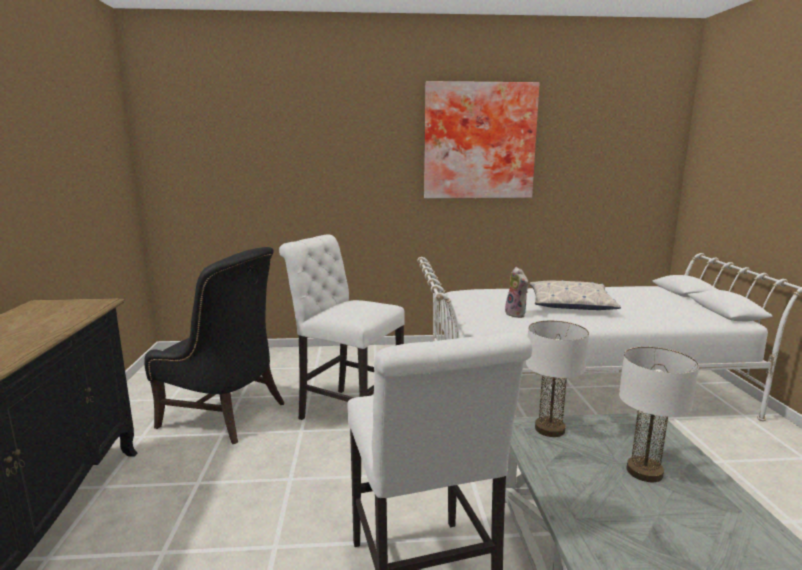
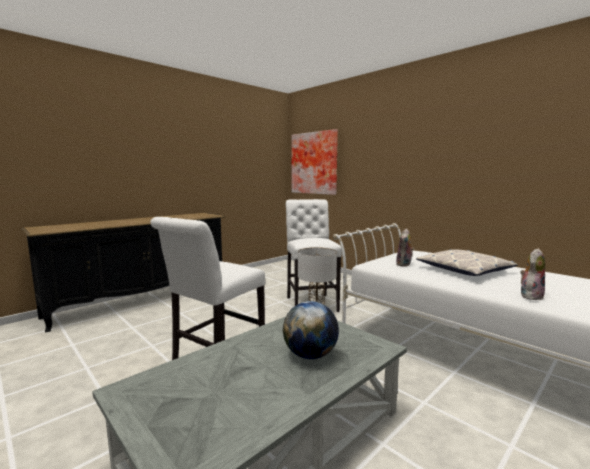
camera: 50 degrees right, 5 degrees down
black chair [144,247,284,444] -> none
picture [424,81,540,198] -> picture moved to [292,129,338,195]
table lamp [619,347,699,482] -> globe [283,301,339,359]
none -> plush toy [520,248,546,300]

